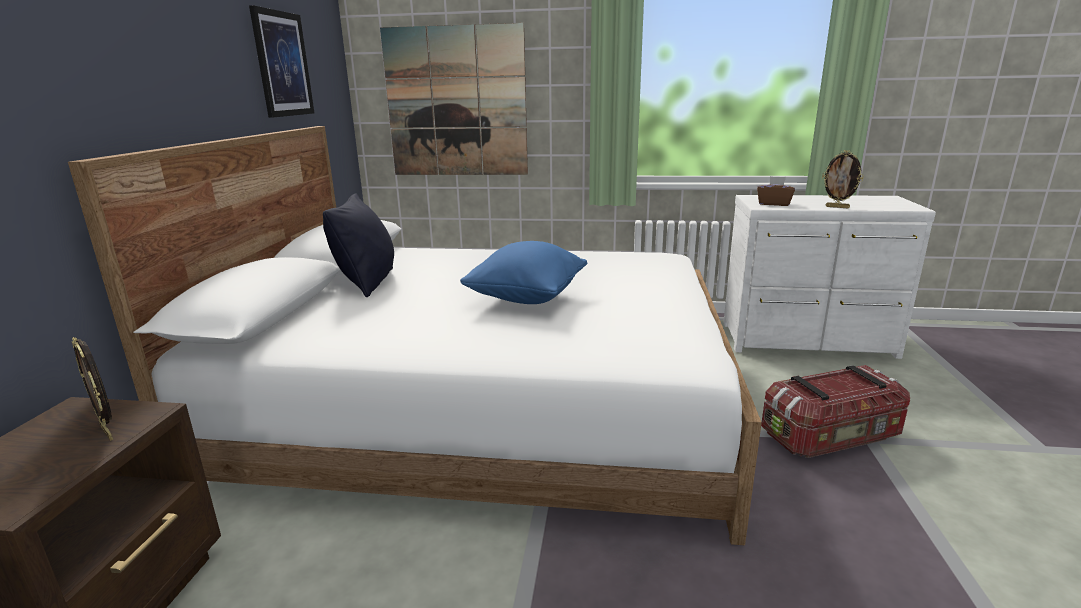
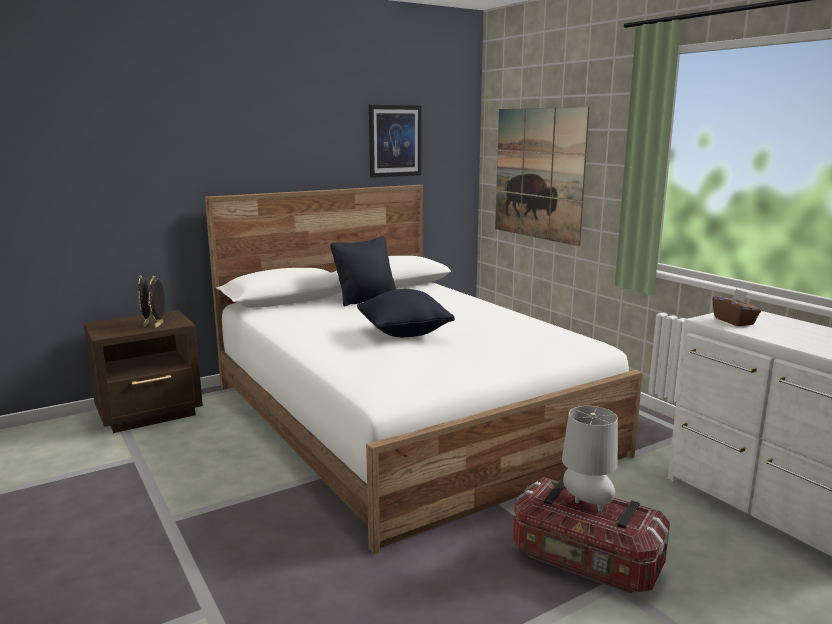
camera: 50 degrees right, 5 degrees down
blue pillow [460,241,587,304] -> black pillow [357,289,455,337]
picture frame [822,150,864,208] -> picture frame moved to [138,275,150,327]
none -> grey table lamp [562,406,618,512]

